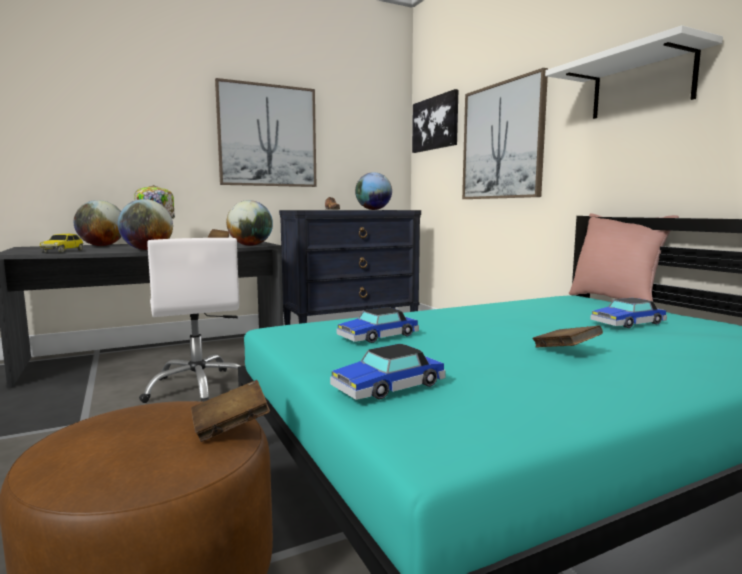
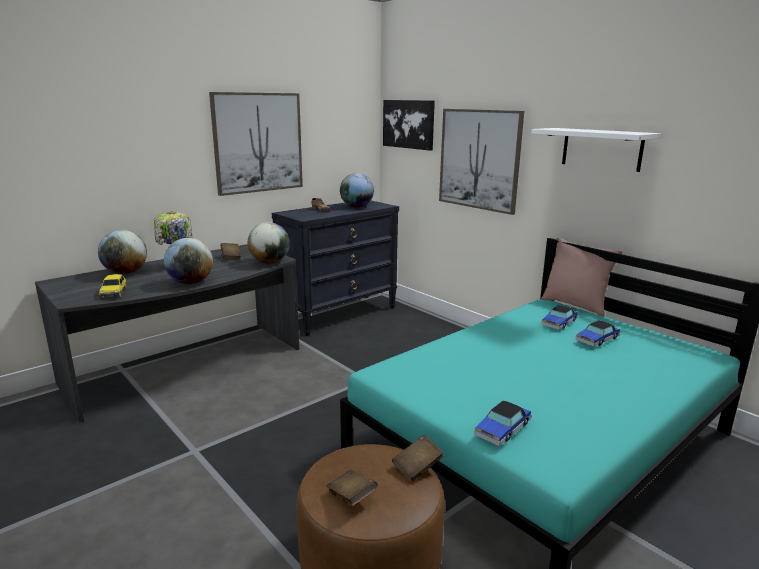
camera: 15 degrees left, 10 degrees up
white office chair [139,238,241,403] -> none
toy car [337,307,419,343] -> toy car moved to [541,305,578,330]
brown book [532,325,603,348] -> brown book moved to [326,469,378,506]

